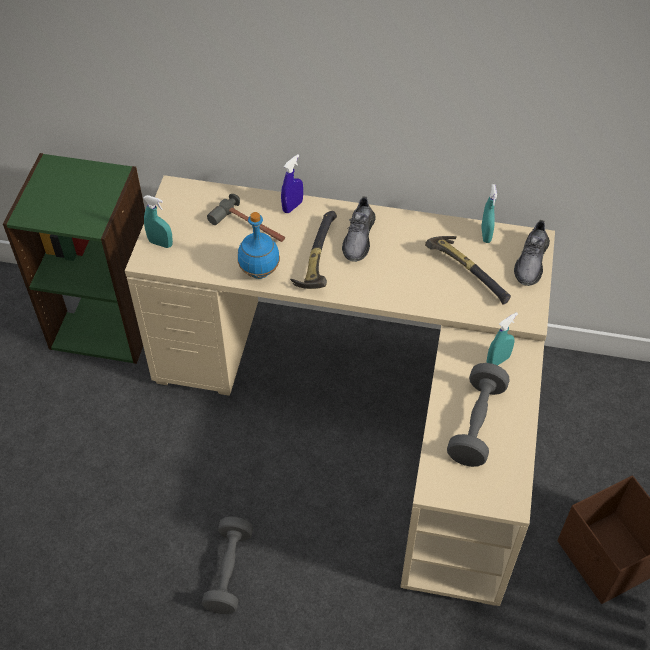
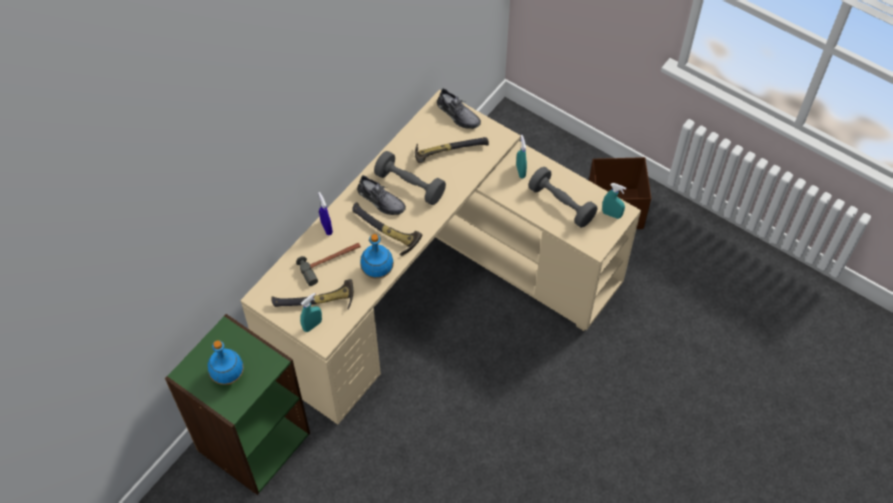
camera: 65 degrees left, 5 degrees up
grey dumbbell [202,517,253,614] -> grey dumbbell moved to [374,151,446,205]
turquoise spray bottle [481,184,497,243] -> turquoise spray bottle moved to [602,183,626,219]
none -> blue bottle [208,340,244,385]
none -> hammer [271,279,353,310]

